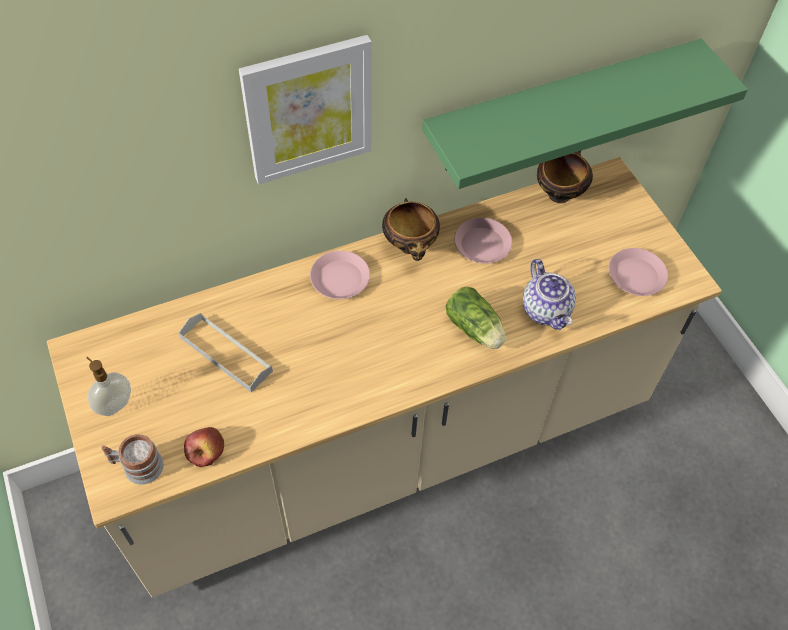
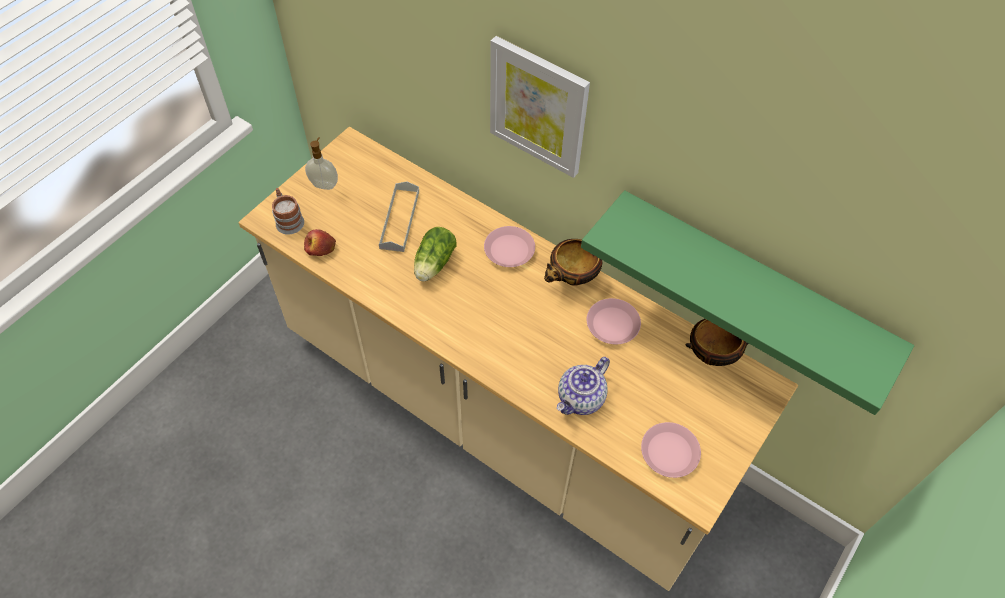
camera: 60 degrees right, 0 degrees up
lettuce [445,286,506,349] -> lettuce moved to [414,227,456,281]

